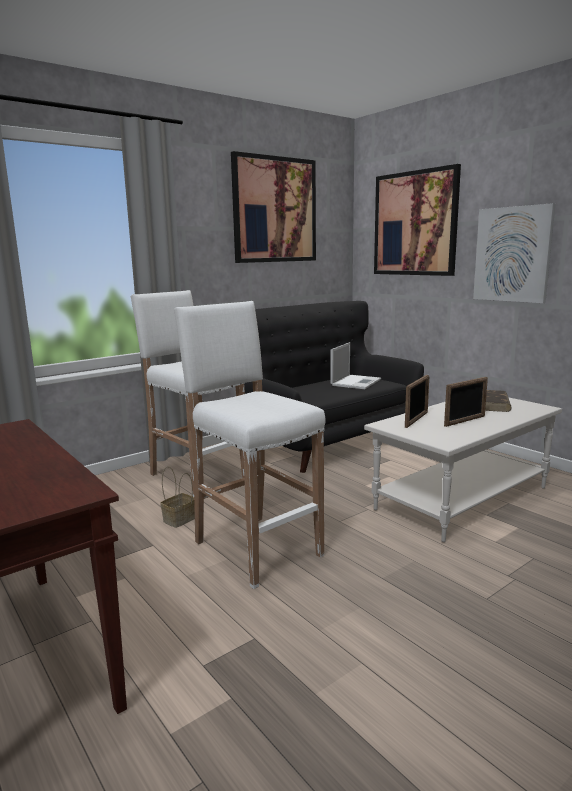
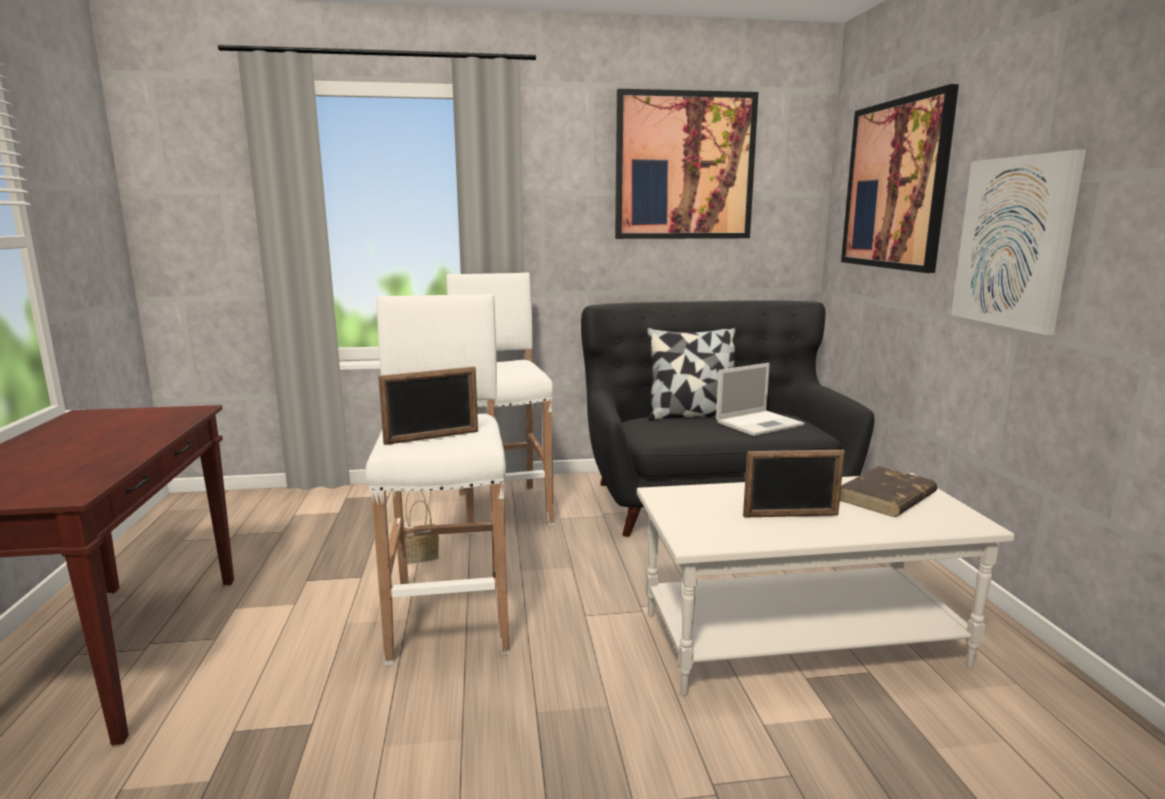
camera: 30 degrees right, 0 degrees up
picture frame [405,375,429,428] -> picture frame moved to [378,367,478,445]
none -> pillow [647,328,736,420]

